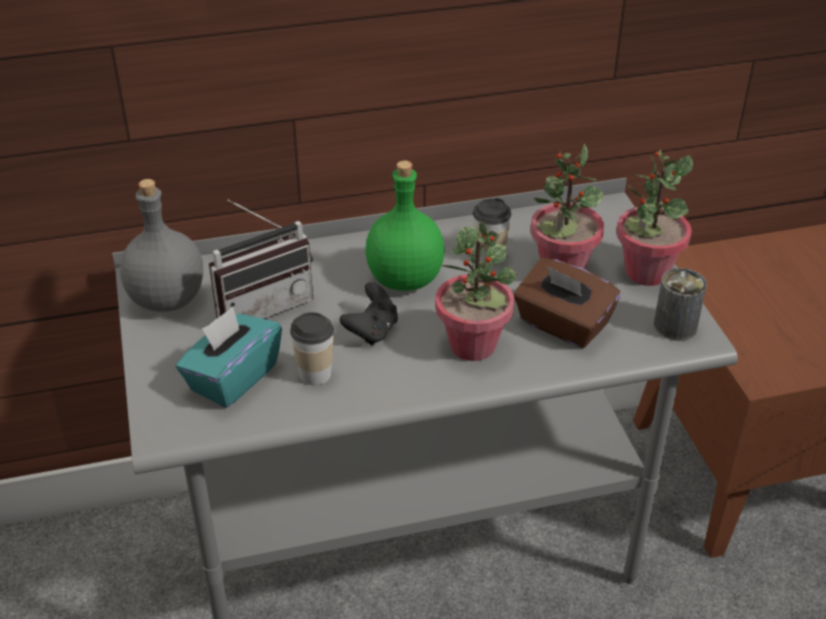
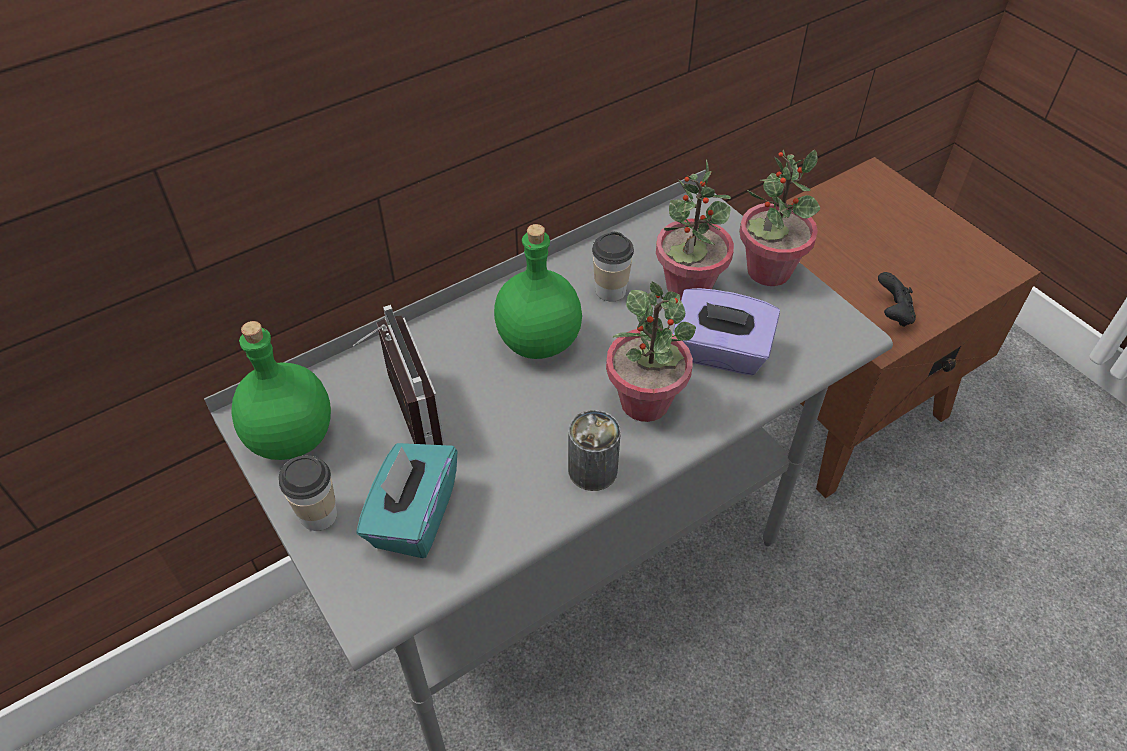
camera: 20 degrees left, 10 degrees up
grey bottle [120,179,203,312] -> green bottle [231,321,331,460]
radio [209,200,313,319] -> radio turned 60 degrees counterclockwise [353,305,444,445]
cup [290,312,334,385] -> cup moved to [279,455,337,531]
black game controller [340,282,398,345] -> black game controller moved to [878,272,916,327]
brown tissue box [514,258,621,348] -> purple tissue box [672,288,780,375]
can [654,268,707,341] -> can moved to [568,410,621,491]

